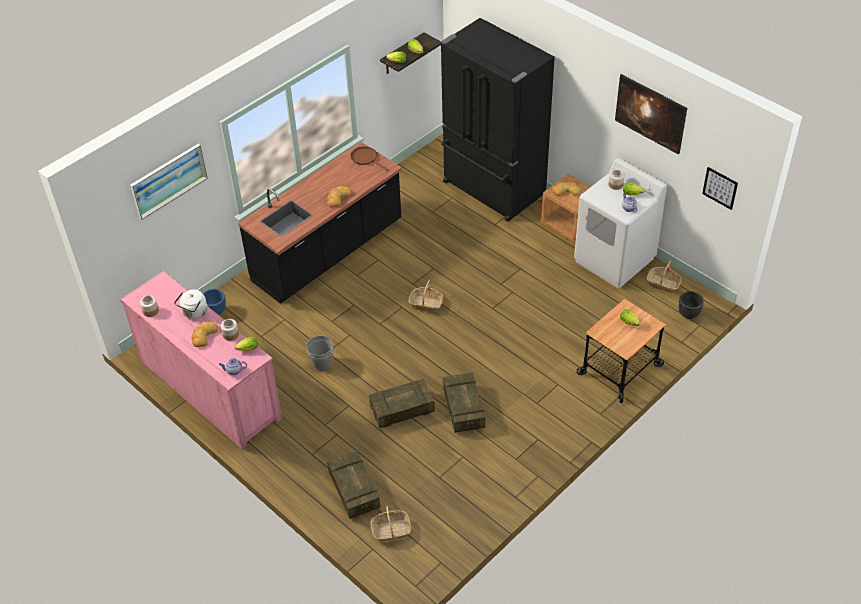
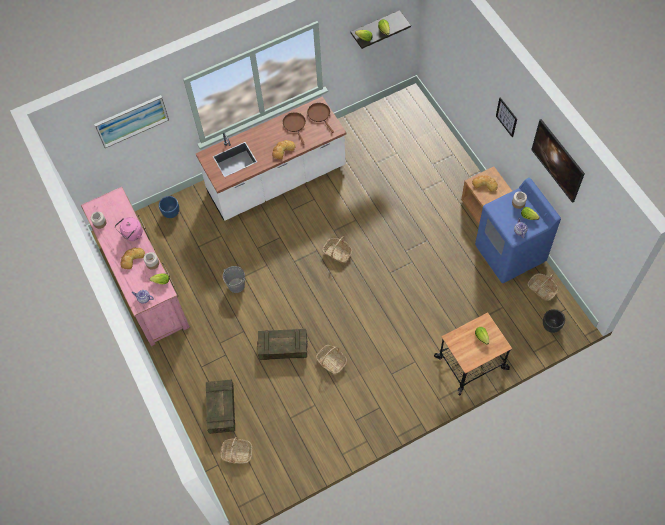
camera: 20 degrees right, 15 degrees up
white kettle [174,289,208,319] -> pink kettle [115,217,143,241]
black counter [238,142,402,304] -> white counter [196,96,346,221]
black fridge [441,18,555,222] -> none
crate [443,372,485,433] -> basket [316,345,347,374]
white washing machine [574,158,667,288] -> blue washing machine [475,178,561,283]
picture [702,167,738,210] -> picture moved to [496,97,517,137]
none -> brown frying pan [283,112,306,145]

